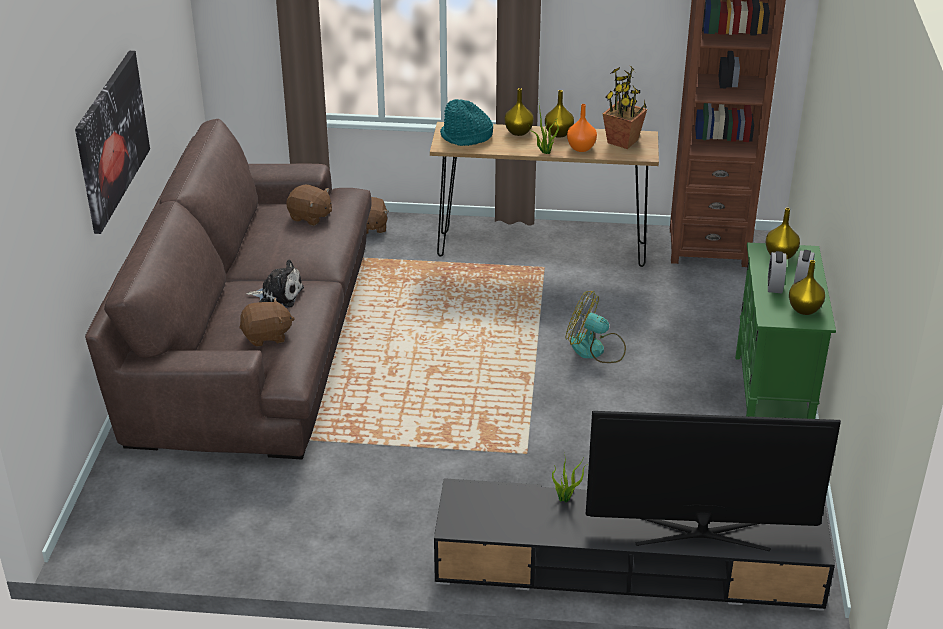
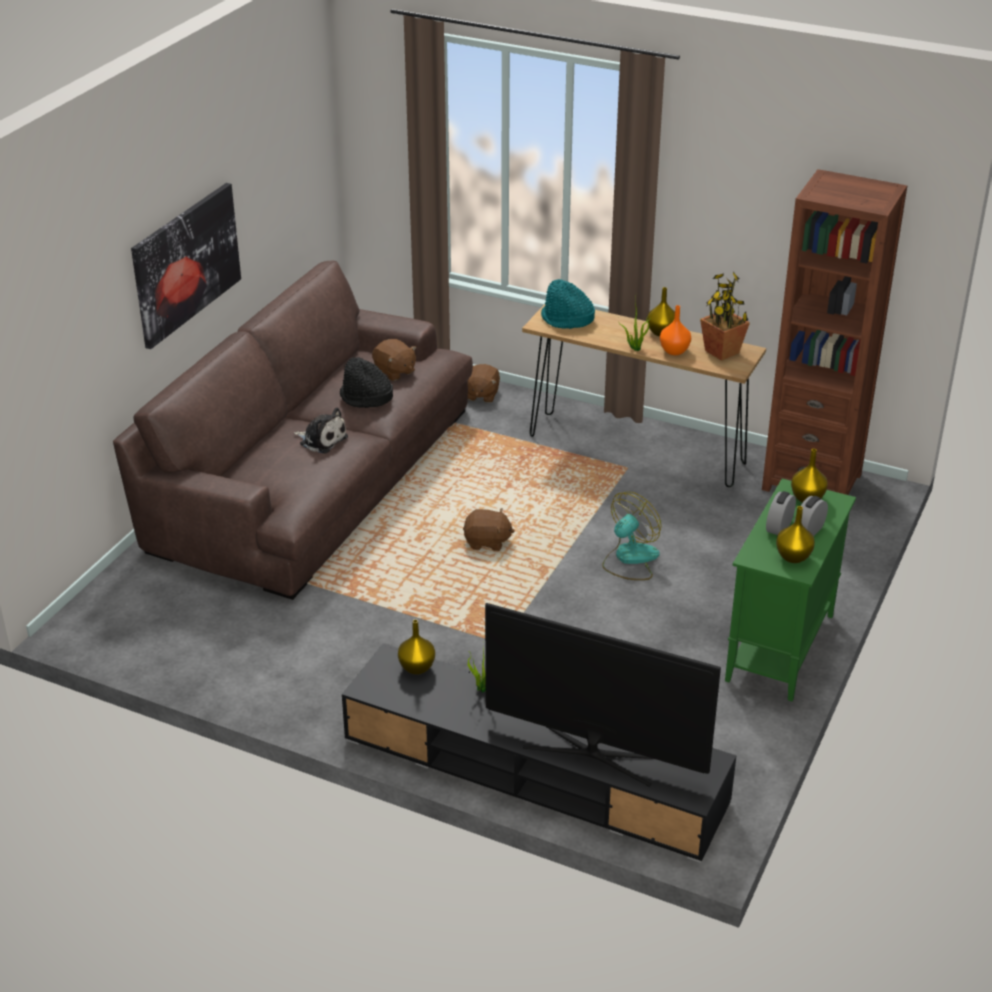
camera: 20 degrees right, 0 degrees up
brown plush toy [239,297,295,347] -> brown plush toy moved to [463,508,515,551]
yellow vase [504,88,534,136] -> yellow vase moved to [398,619,435,675]
fan [566,291,626,363] -> fan turned 90 degrees clockwise [602,492,661,580]
none -> black hat [340,357,393,408]

